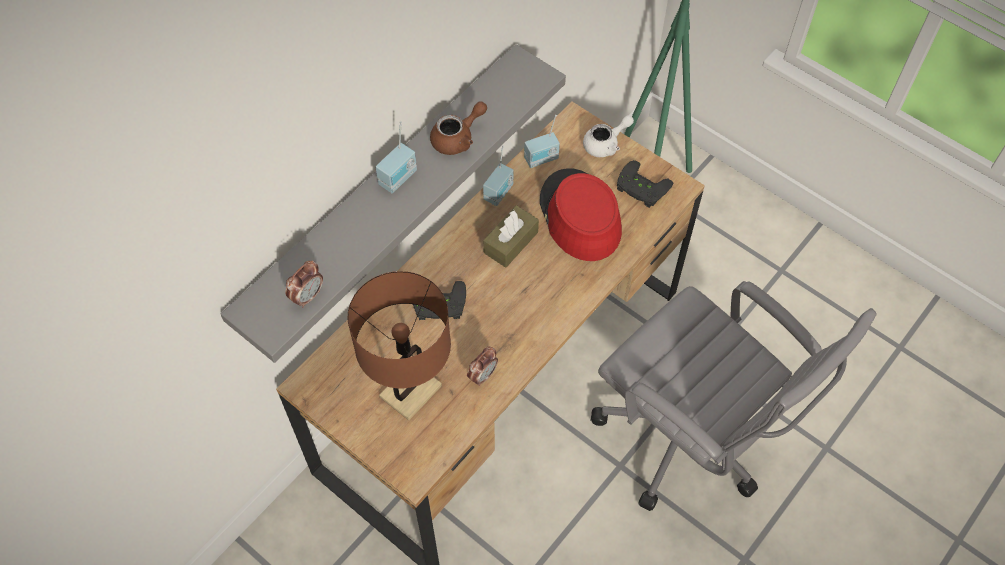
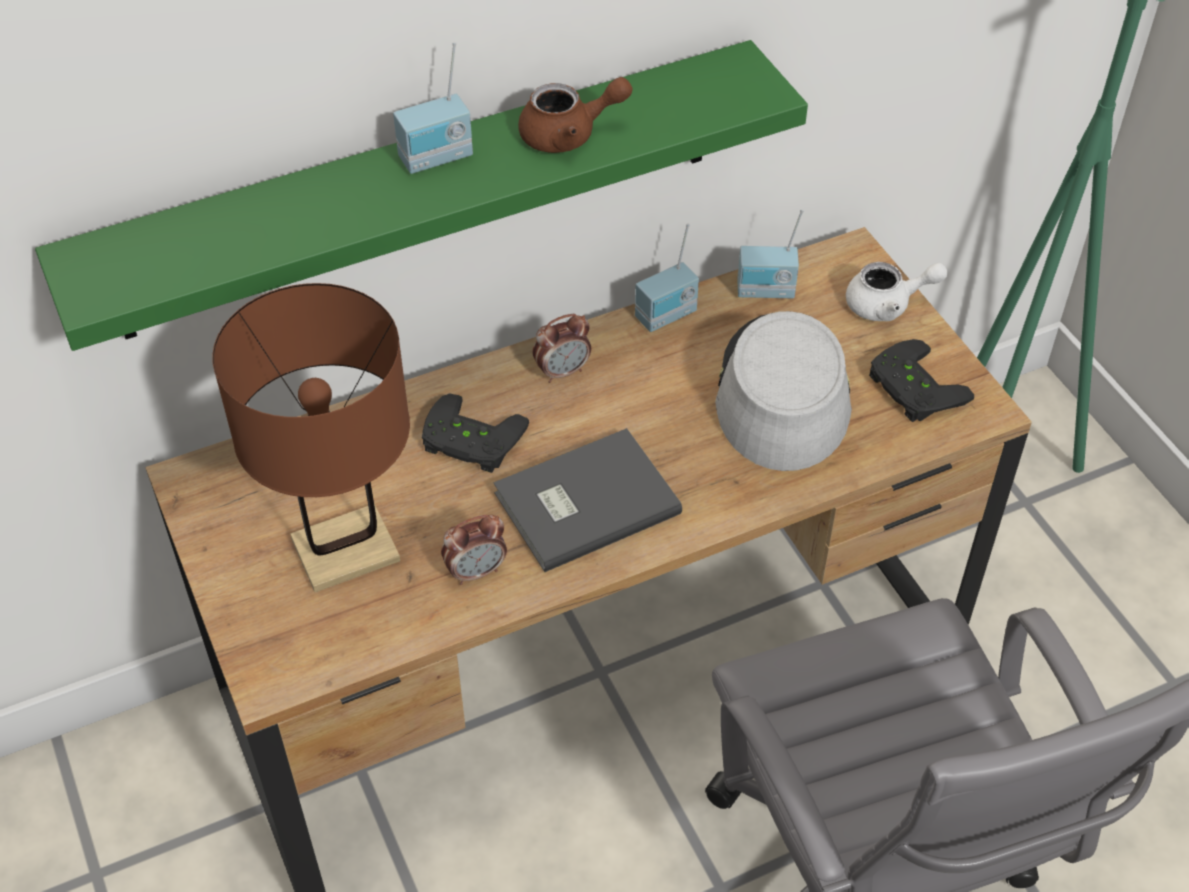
camera: 25 degrees right, 10 degrees down
grey shelf [221,44,566,363] -> green shelf [35,40,808,351]
alarm clock [285,260,323,308] -> alarm clock moved to [532,314,591,383]
brown tissue box [483,205,539,268] -> none
red hat [540,168,622,261] -> grey hat [715,311,852,471]
none -> grey book [494,428,682,572]

